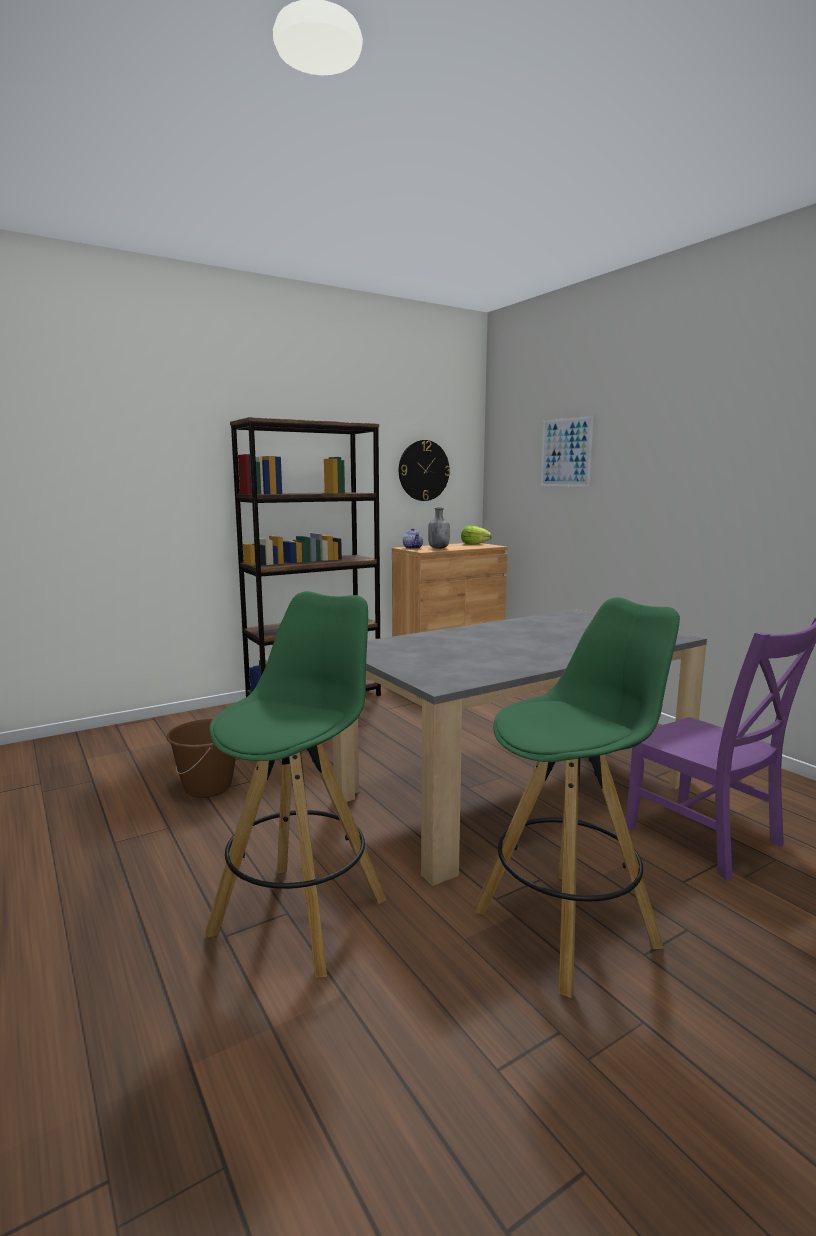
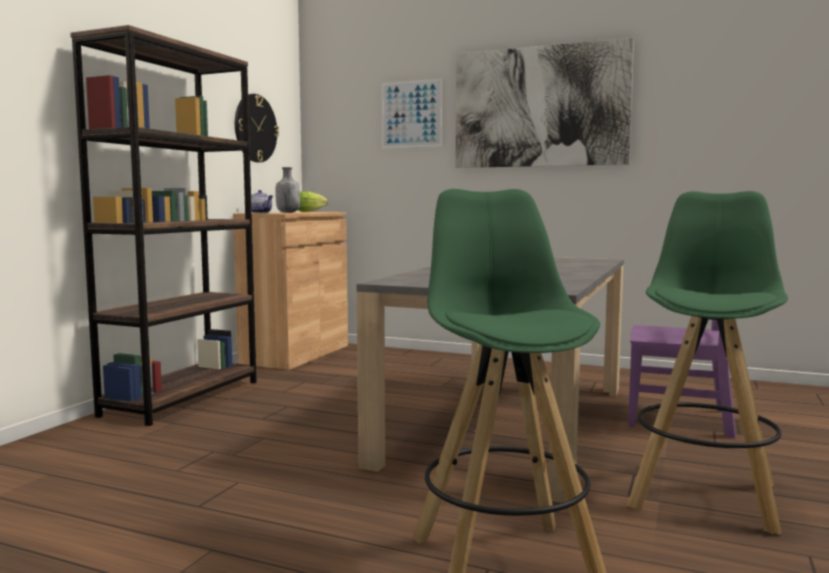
camera: 35 degrees left, 5 degrees down
brown bucket [166,719,236,798] -> none
none -> picture [456,38,634,168]

